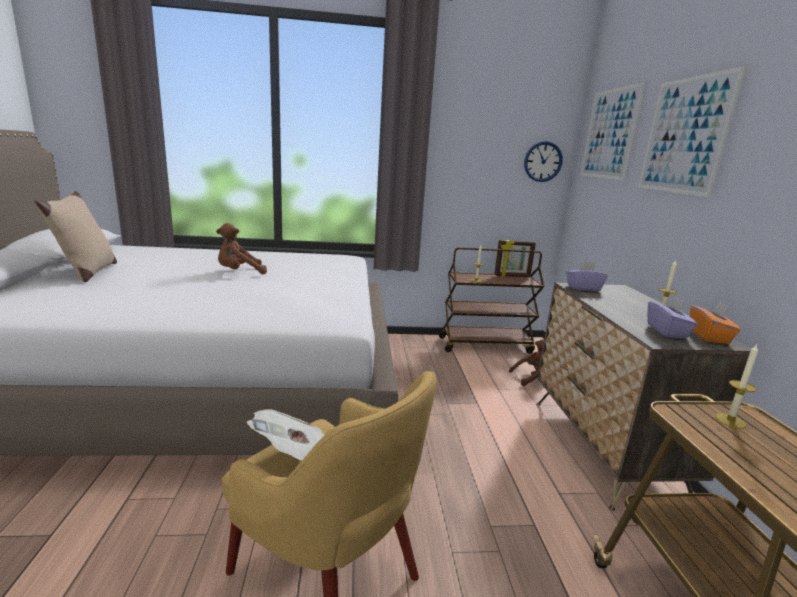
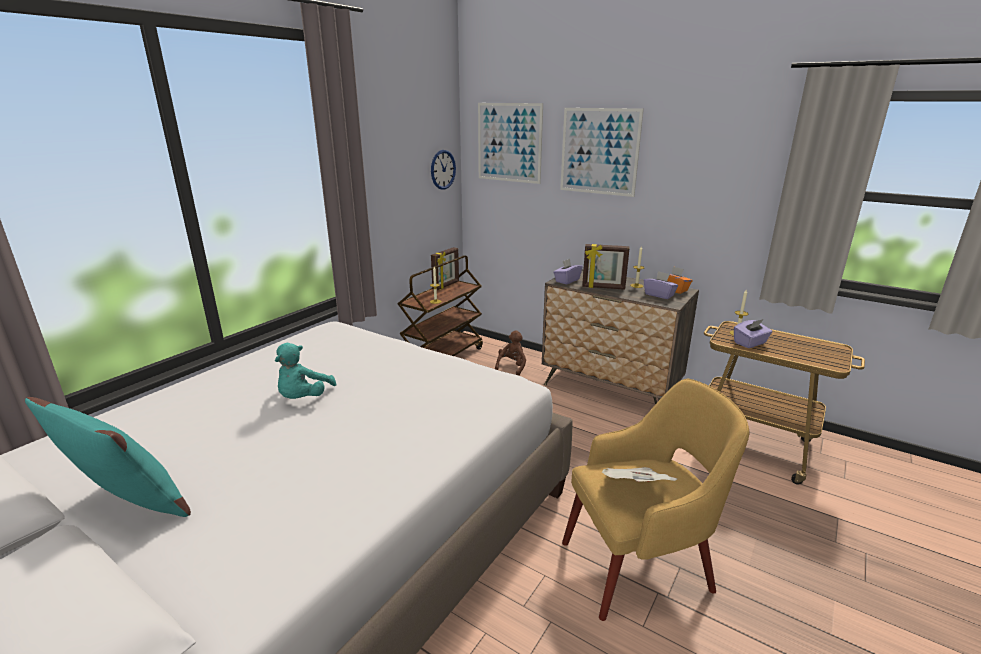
camera: 50 degrees left, 5 degrees up
beige pillow [34,191,117,282] -> turquoise pillow [25,397,191,517]
brown plush toy [216,223,267,274] -> turquoise plush toy [275,343,337,399]
none -> picture frame [582,244,630,290]
none -> purple tissue box [734,319,772,348]

